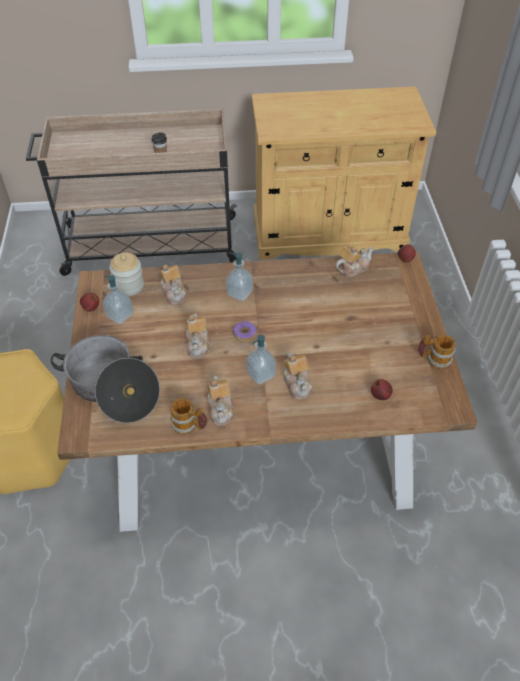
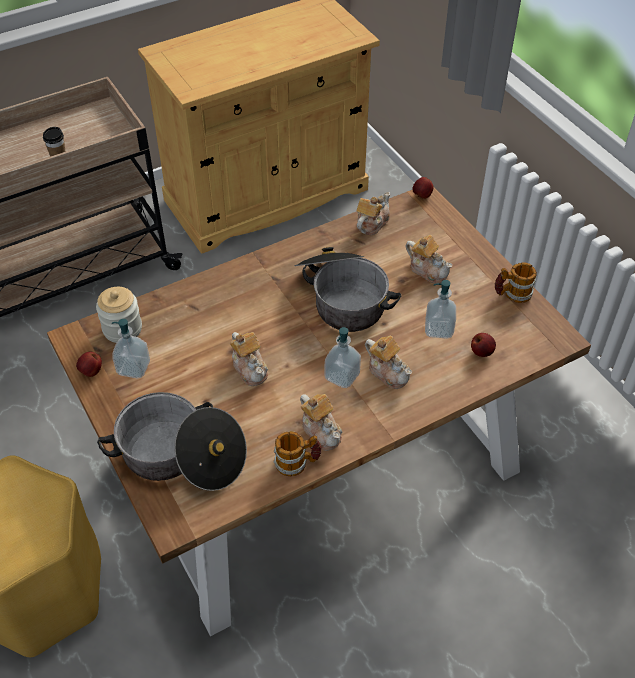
camera: 25 degrees left, 0 degrees up
teapot [159,264,186,305] -> teapot moved to [406,235,452,284]
soap dispenser [226,253,253,301] -> soap dispenser moved to [425,280,456,339]
donut [233,321,257,342] -> none
none -> cooking pot [295,247,401,332]

